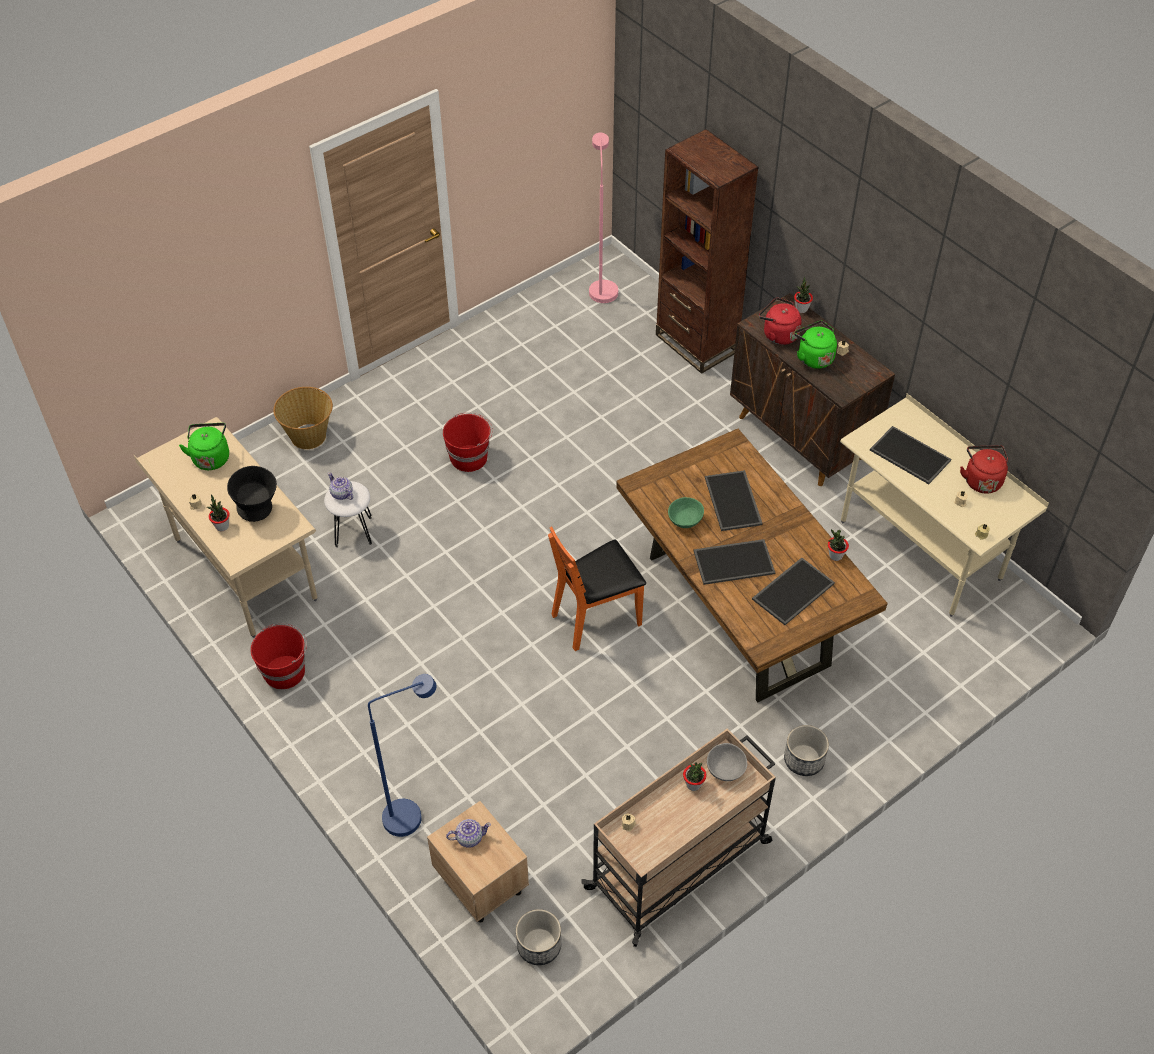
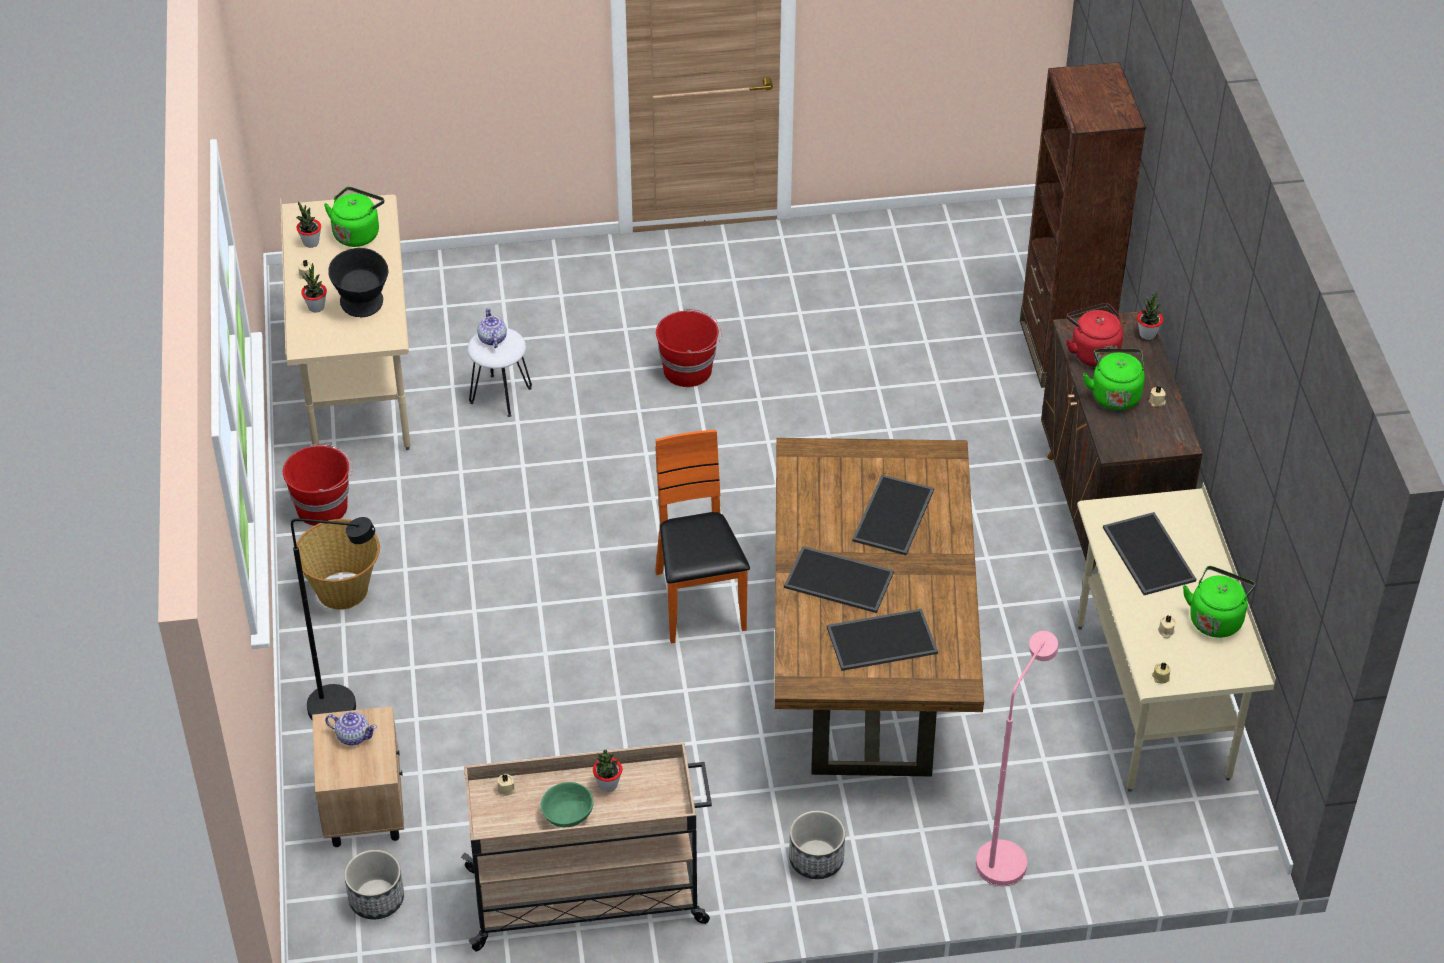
camera: 30 degrees right, 5 degrees down
basket [273,387,333,449] -> basket moved to [297,519,380,610]
blue floor lamp [368,674,436,837] -> black floor lamp [291,517,375,720]
orange chair [548,527,646,651] -> orange chair turned 75 degrees clockwise [655,430,750,644]
pink floor lamp [589,133,618,303] -> pink floor lamp moved to [976,631,1058,886]
green bowl [668,497,704,528] -> green bowl moved to [541,782,594,827]
grey bowl [707,743,747,781] -> none
potted plant [828,529,849,561] -> potted plant moved to [296,201,321,248]
red kettle [960,445,1008,494] -> green kettle [1183,566,1256,638]

